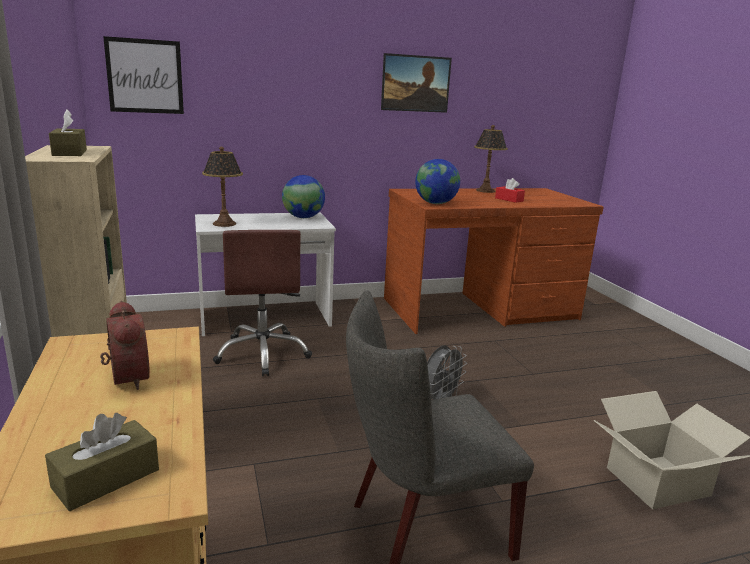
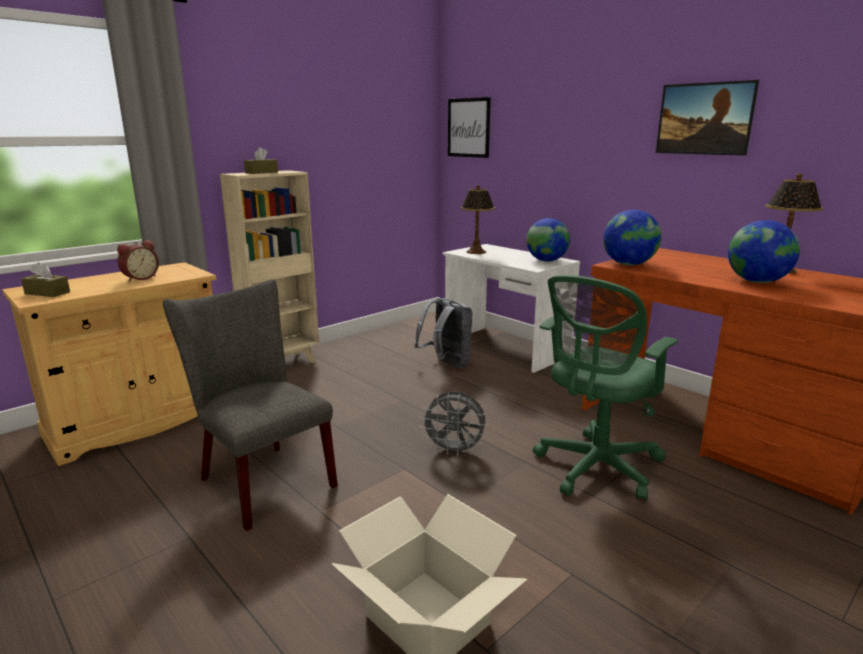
camera: 65 degrees right, 0 degrees up
brown office chair [213,230,312,376] -> grey backpack [414,298,473,368]
red tissue box [495,178,525,203] -> globe [728,220,800,283]
none -> green office chair [533,275,678,501]

